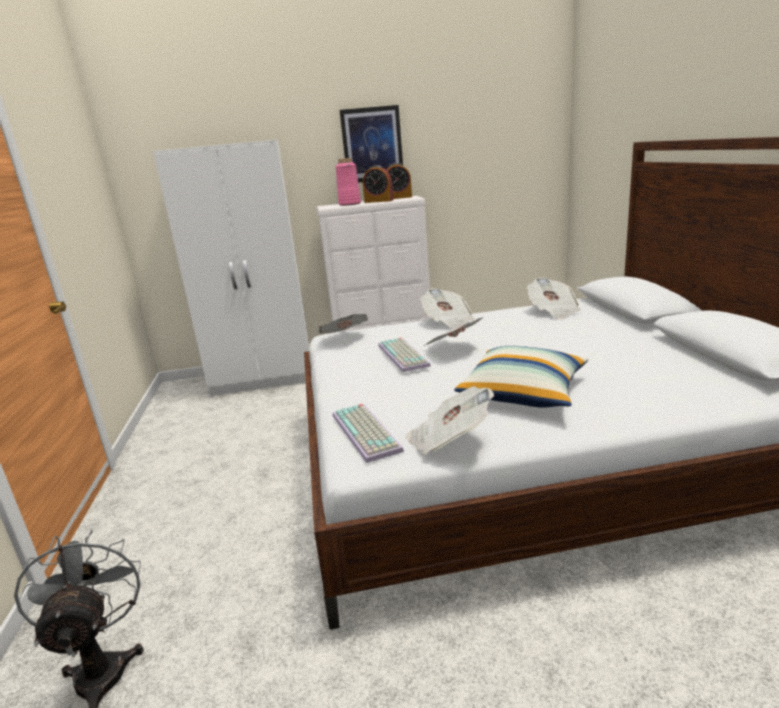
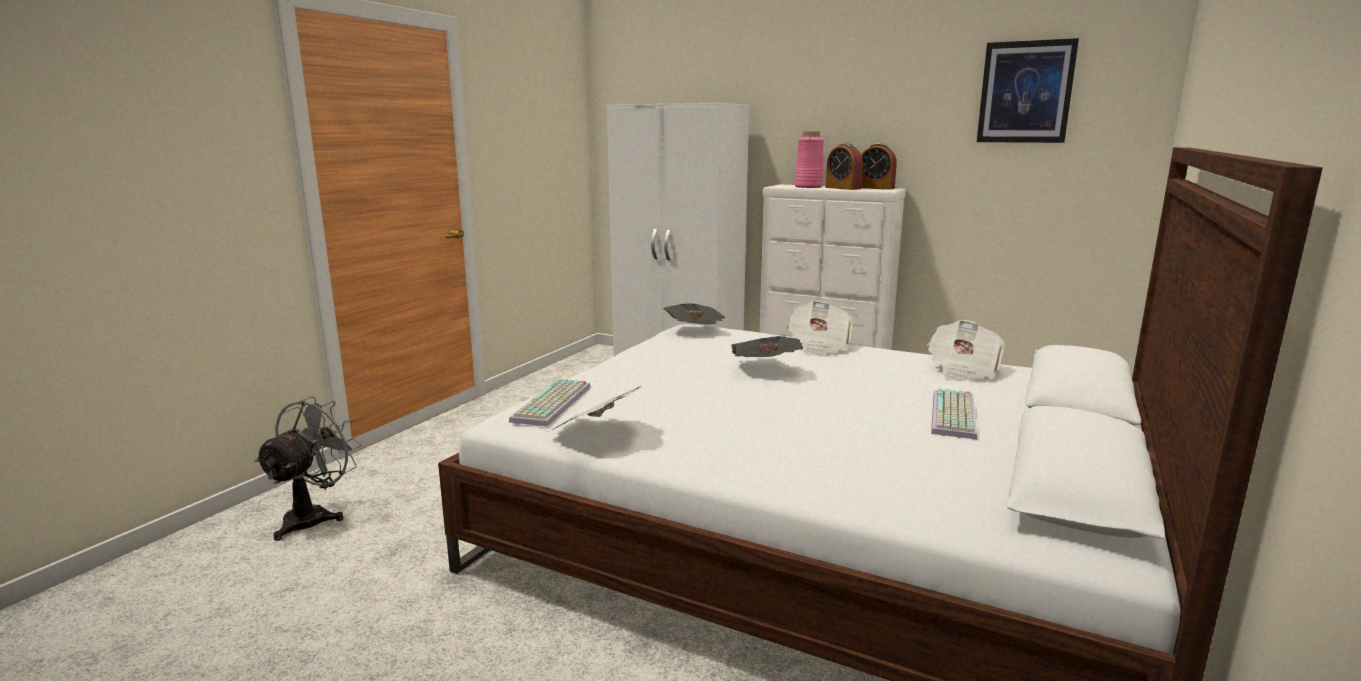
camera: 35 degrees right, 5 degrees down
picture [340,105,403,183] -> picture moved to [977,38,1079,143]
keyboard [378,338,431,372] -> keyboard moved to [931,389,977,440]
pillow [454,346,588,408] -> none

